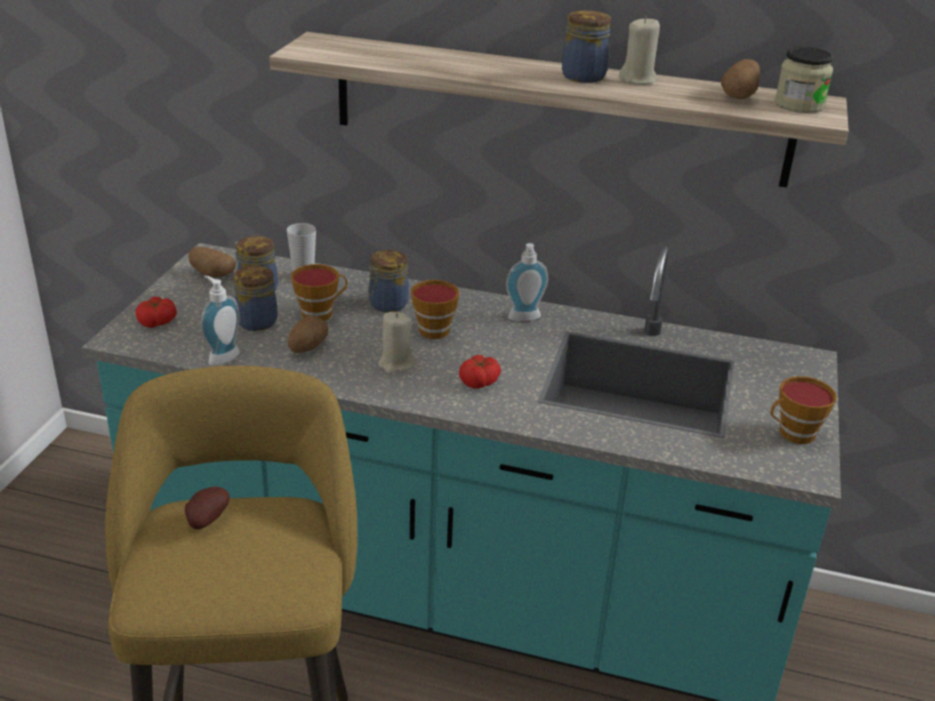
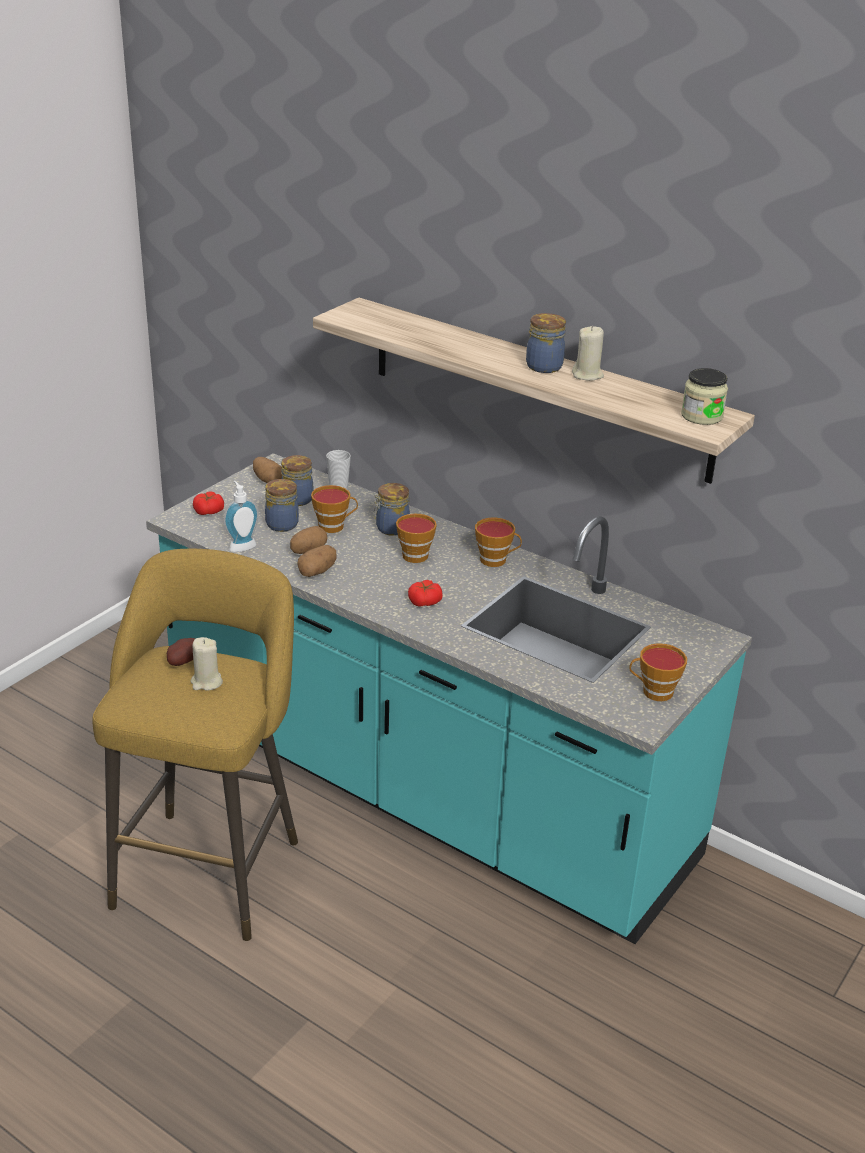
camera: 20 degrees right, 0 degrees up
beige candle [378,312,415,374] -> beige candle moved to [191,637,223,691]
soap dispenser [506,243,548,321] -> cup [475,517,522,567]
potato [721,59,760,99] -> potato moved to [297,545,336,577]

